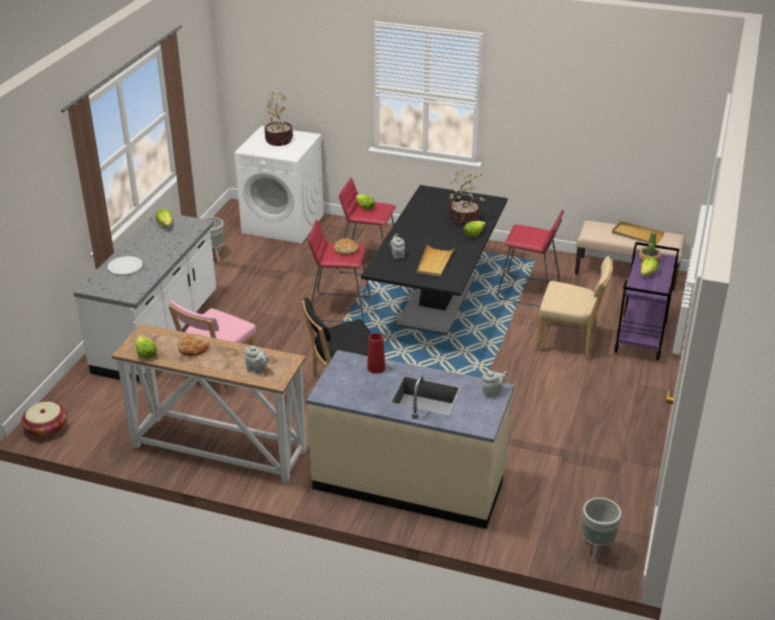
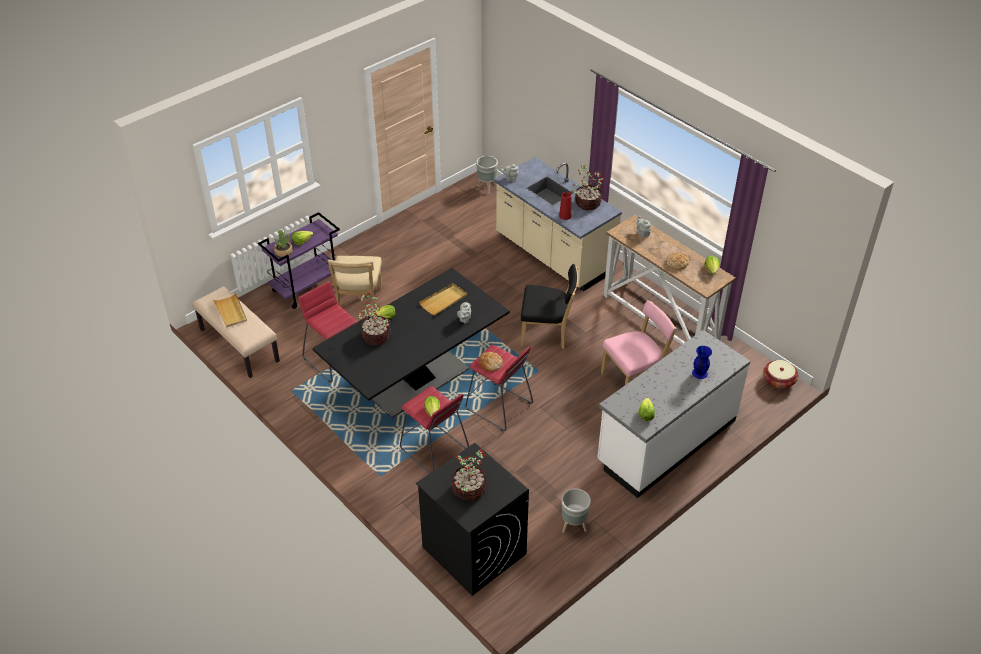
camera: 150 degrees left, 10 degrees up
white plate [107,256,143,275] -> blue vase [692,346,712,379]
white washing machine [235,126,324,244] -> black washing machine [416,443,529,596]
beige chair [536,256,613,359] -> beige chair turned 135 degrees counterclockwise [328,256,382,310]
none -> potted plant [572,165,605,210]

